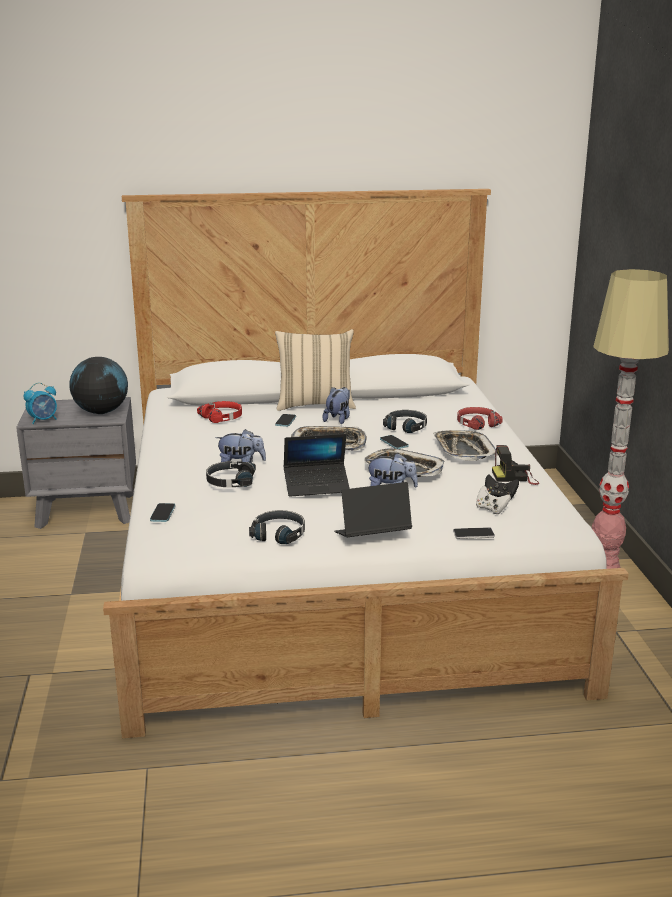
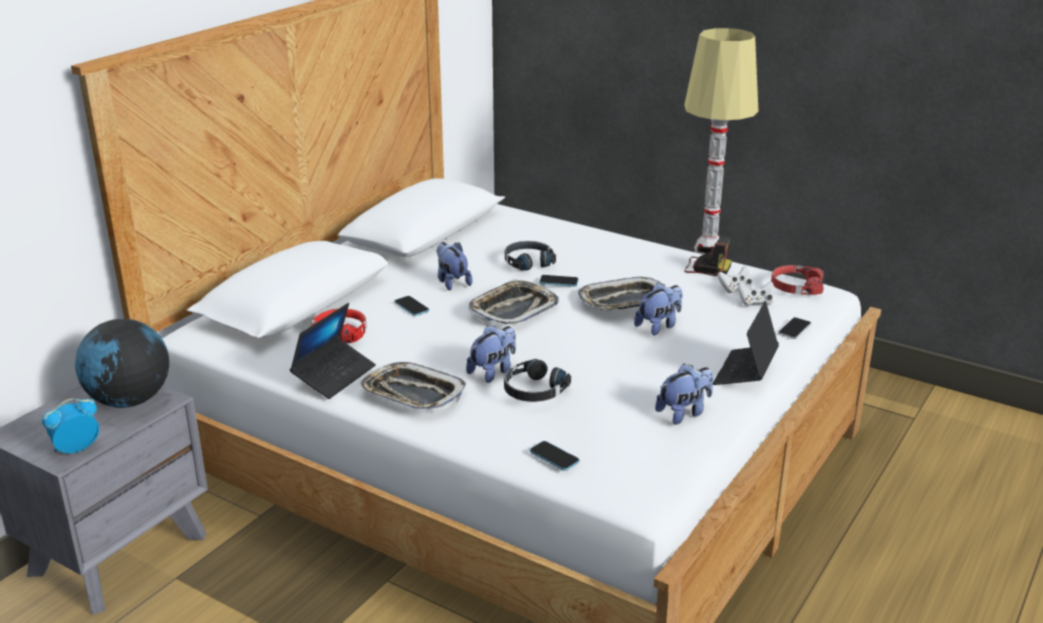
camera: 50 degrees left, 5 degrees up
alarm clock [23,383,57,424] -> alarm clock turned 135 degrees counterclockwise [42,398,99,453]
black headphones [249,510,305,544] -> plush toy [655,364,713,425]
beige pillow [275,329,356,411] -> none
laptop [284,434,350,497] -> laptop moved to [290,303,376,399]
tray [433,430,498,461] -> tray moved to [359,362,467,411]
red headphones [457,407,503,430] -> red headphones moved to [771,265,824,295]
black game controller [485,474,519,499] -> white game controller [717,266,752,293]
camera [492,445,539,485] -> camera turned 105 degrees counterclockwise [684,236,732,276]

